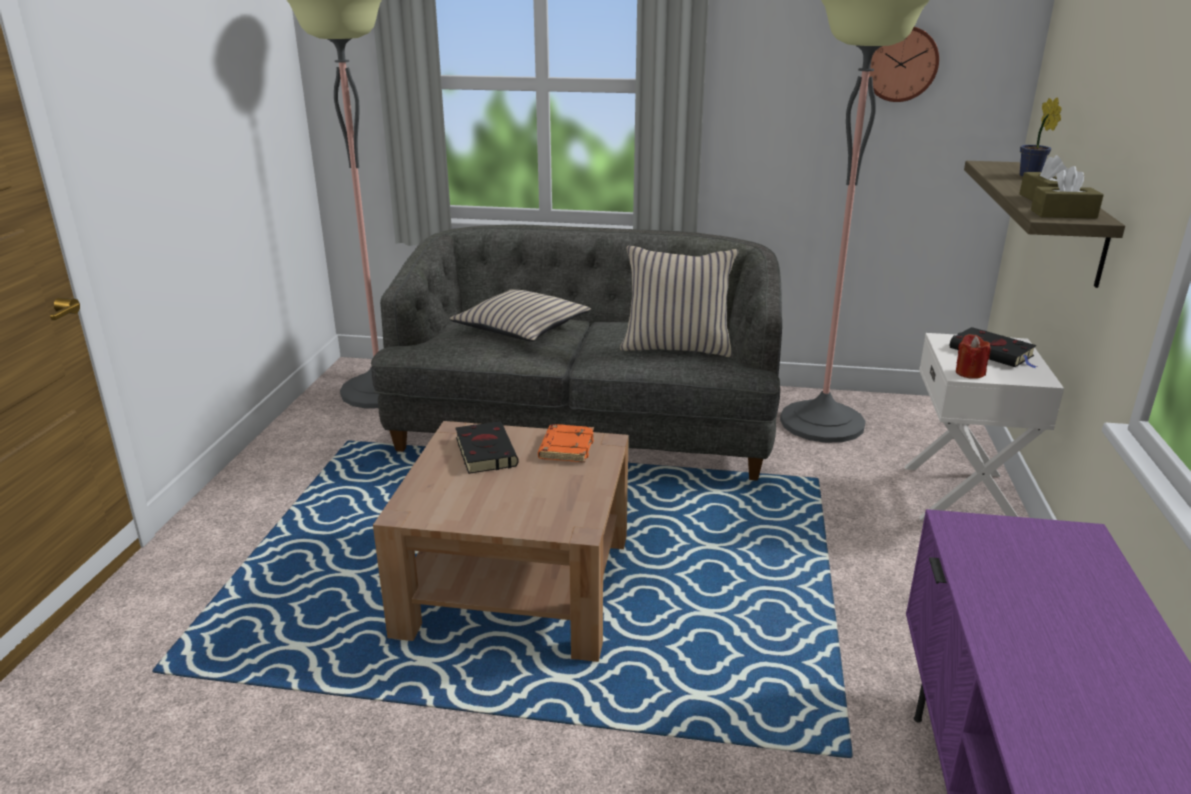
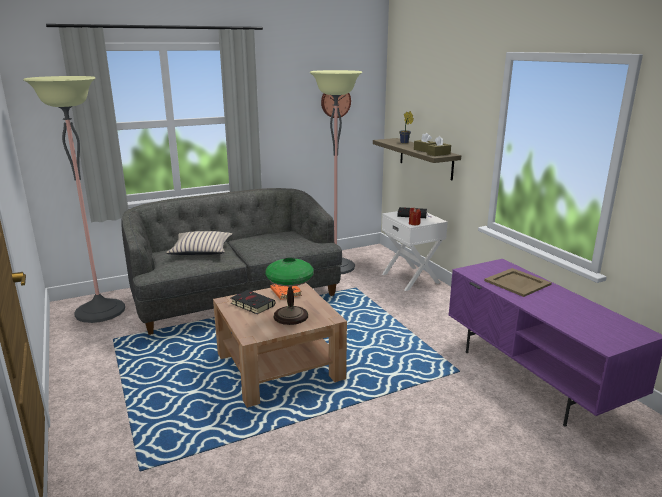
camera: 35 degrees left, 5 degrees down
beige pillow [620,246,739,357] -> none
none -> table lamp [265,258,314,325]
none -> beige tray [484,268,552,297]

